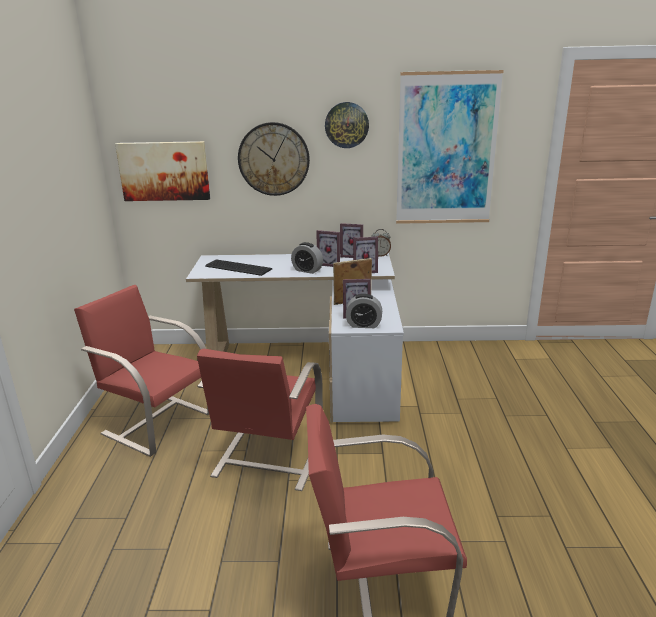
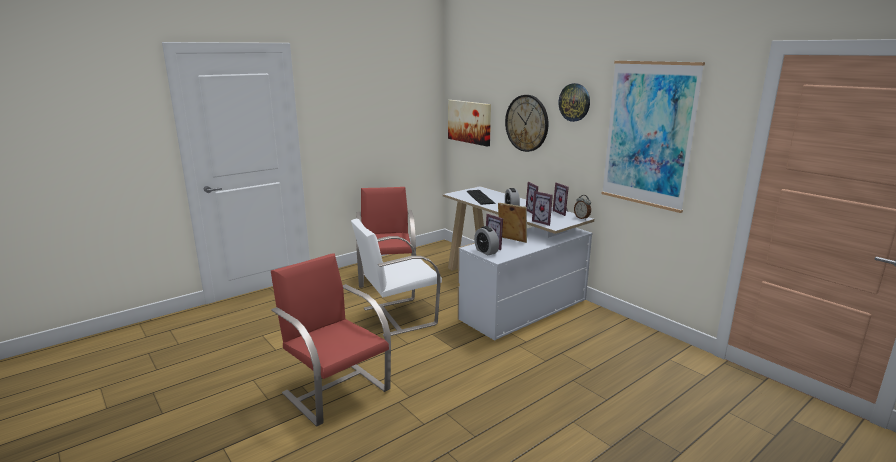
camera: 50 degrees right, 5 degrees down
red chair [197,349,323,491] -> white chair [351,219,442,336]

